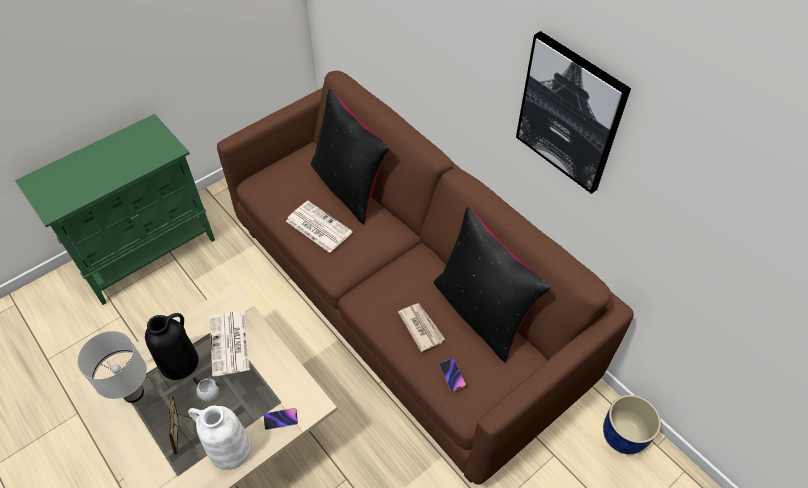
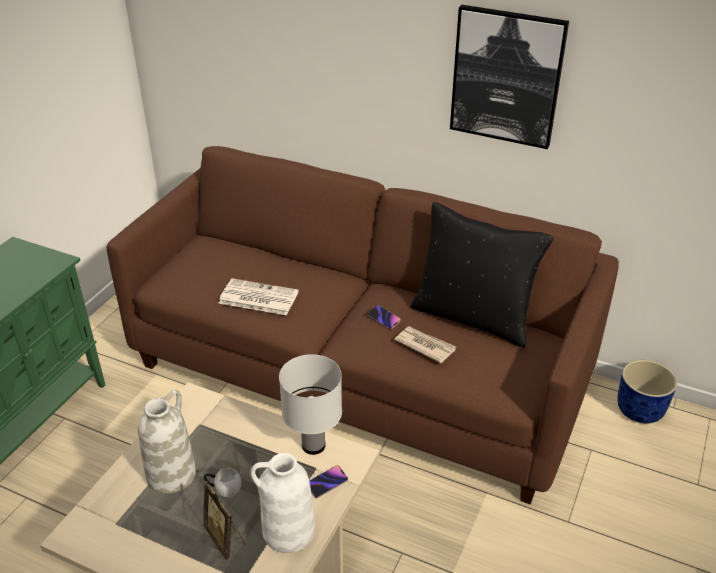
camera: 25 degrees left, 15 degrees down
white table lamp [77,331,147,403] -> white table lamp moved to [279,354,342,455]
black vase [145,313,199,380] -> white vase [138,390,196,494]
newspaper [210,311,250,376] -> none
black pillow [311,89,389,224] -> none
phone [440,358,466,392] -> phone moved to [367,305,401,330]

